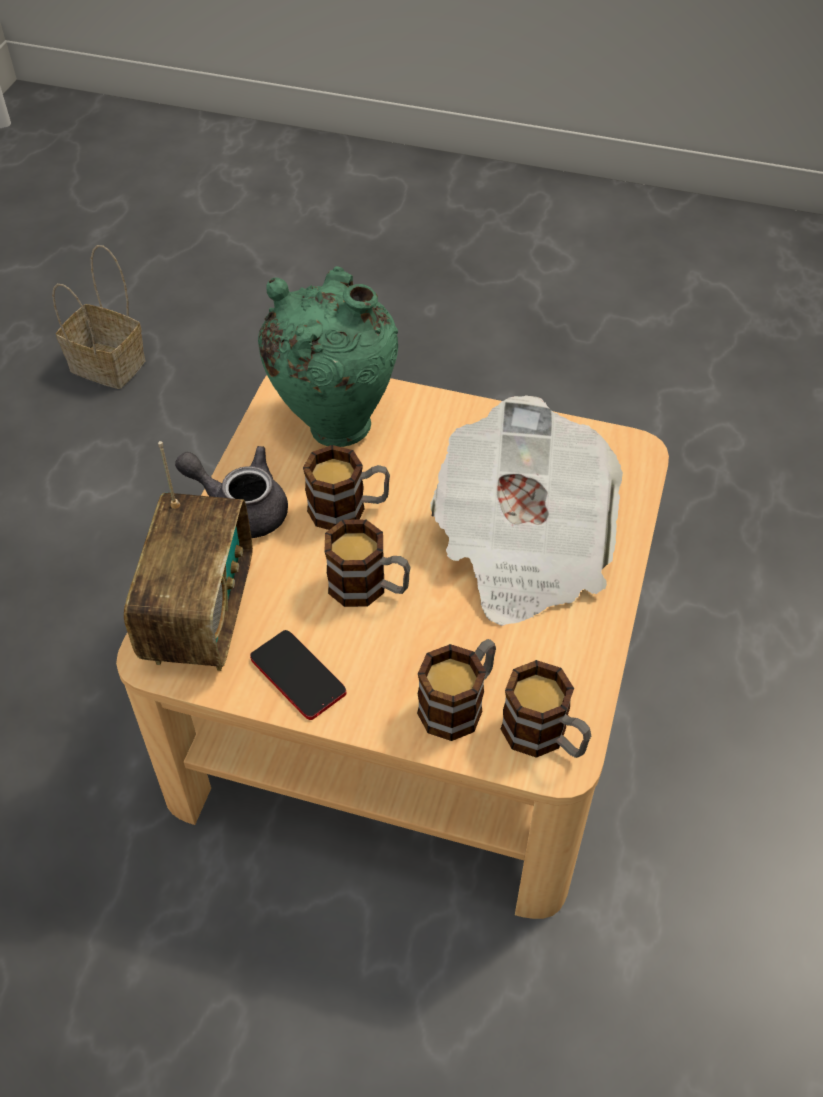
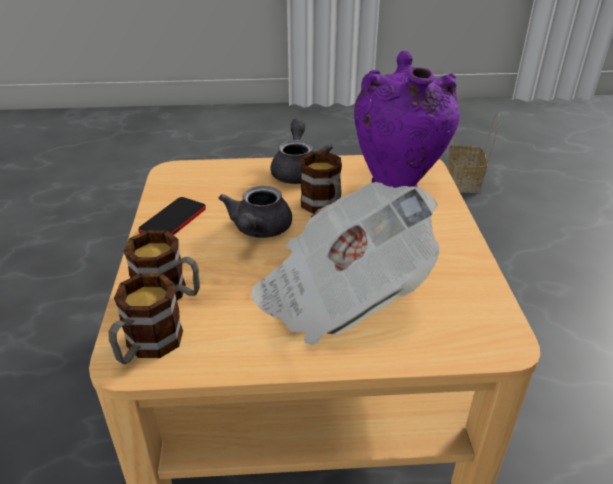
camera: 70 degrees right, 15 degrees down
radio [124,441,253,671] -> none
green vase [258,266,398,447] -> purple vase [354,51,460,188]
mug [324,519,411,607] -> grey teapot [219,186,292,238]

